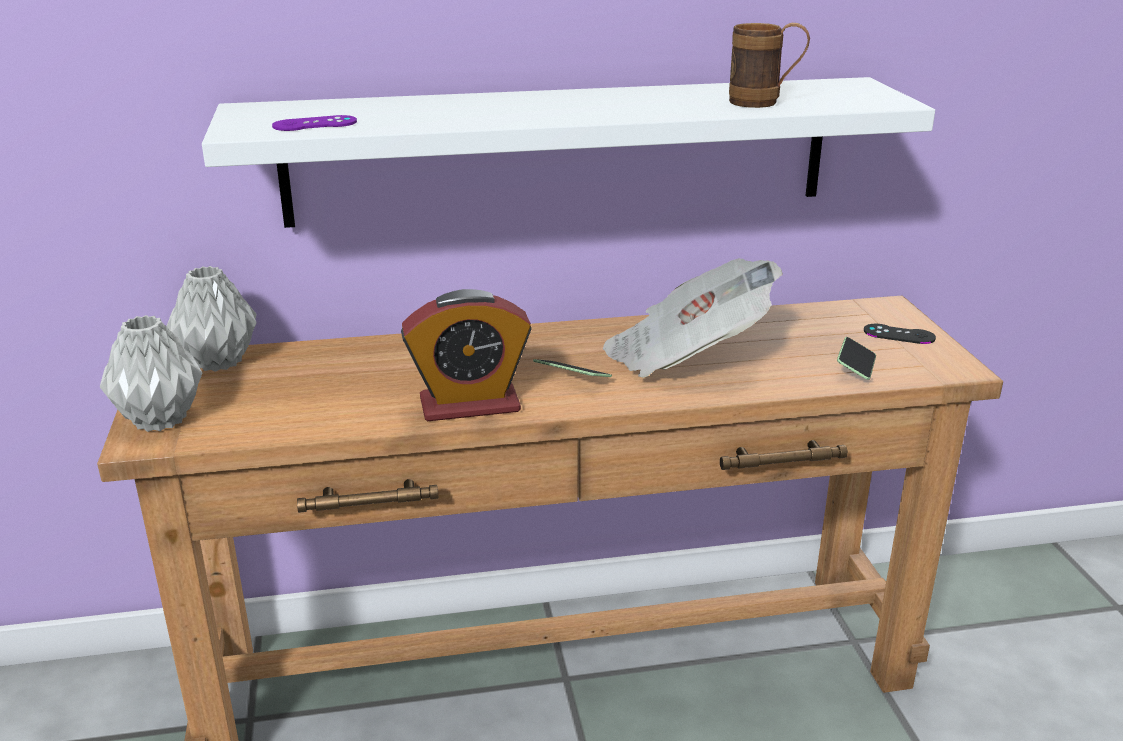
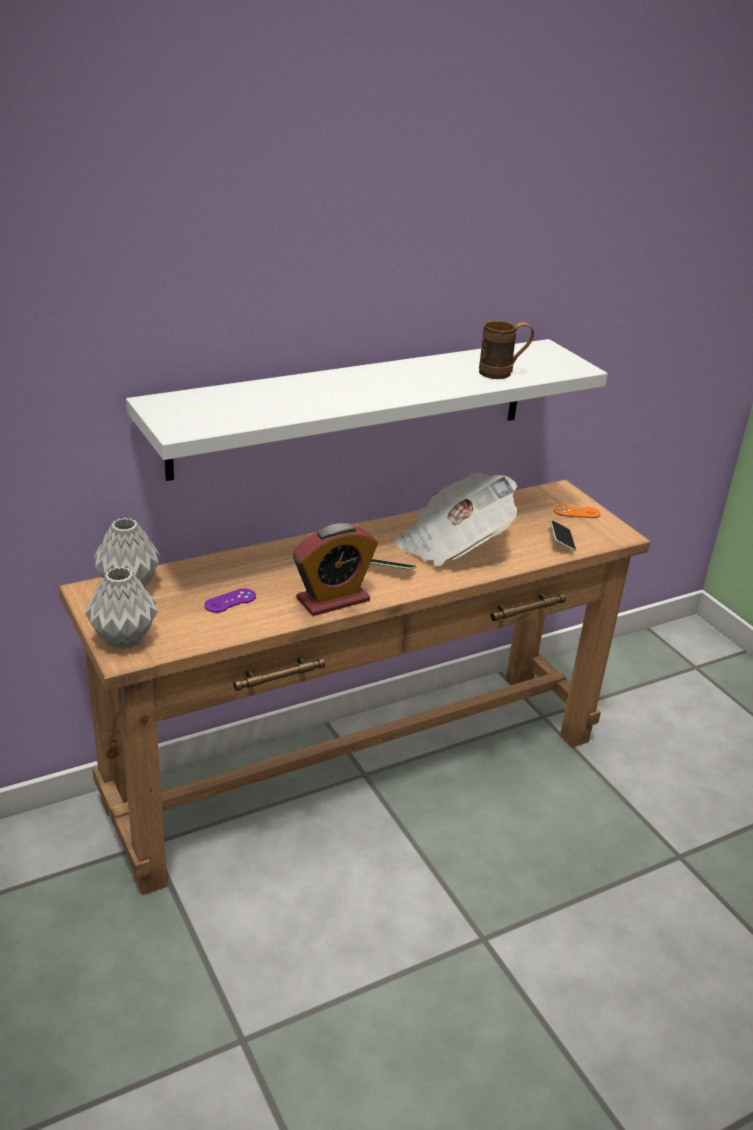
camera: 20 degrees left, 5 degrees up
purple game controller [272,115,357,131] -> purple game controller moved to [204,588,256,613]
black game controller [864,324,936,344] -> orange game controller [554,505,601,518]

